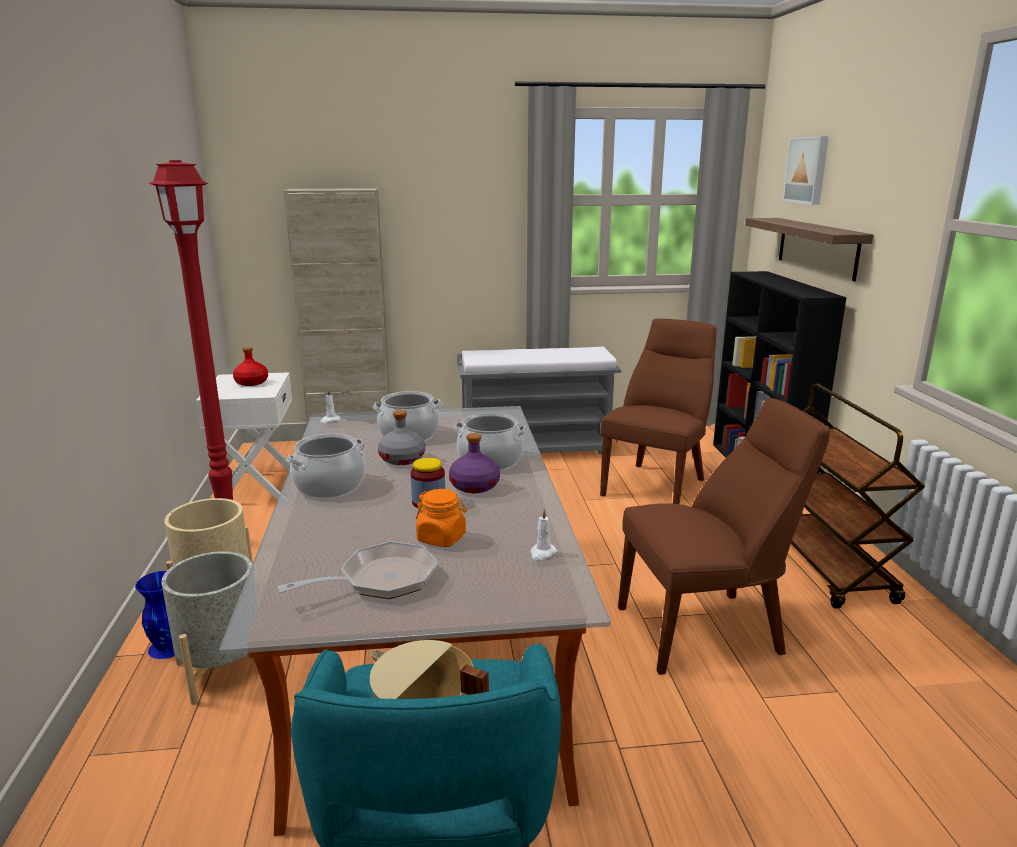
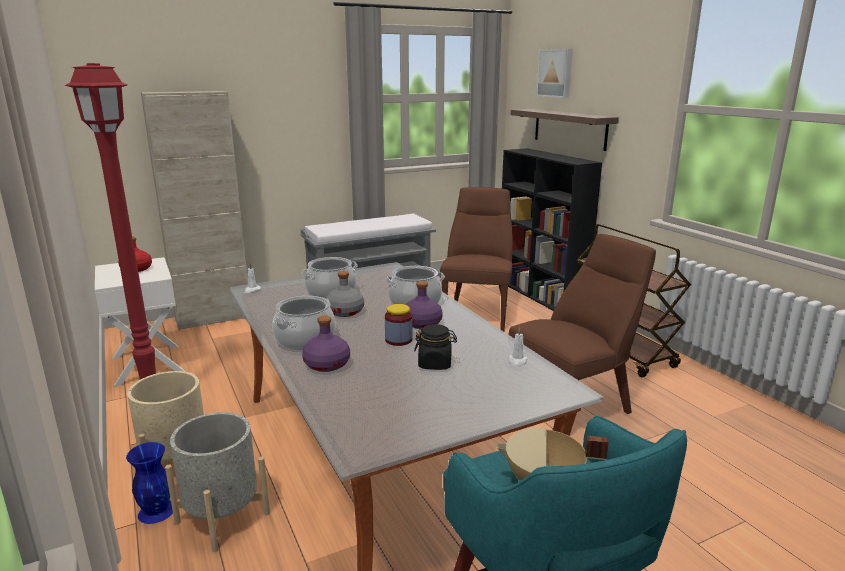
camera: 20 degrees left, 0 degrees up
frying pan [278,542,438,599] -> none
orange jar [416,489,467,547] -> black jar [414,324,457,370]
none -> purple bottle [302,316,350,372]

